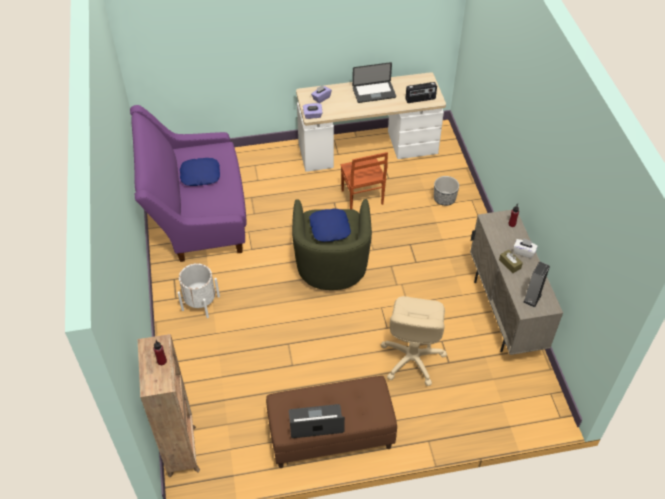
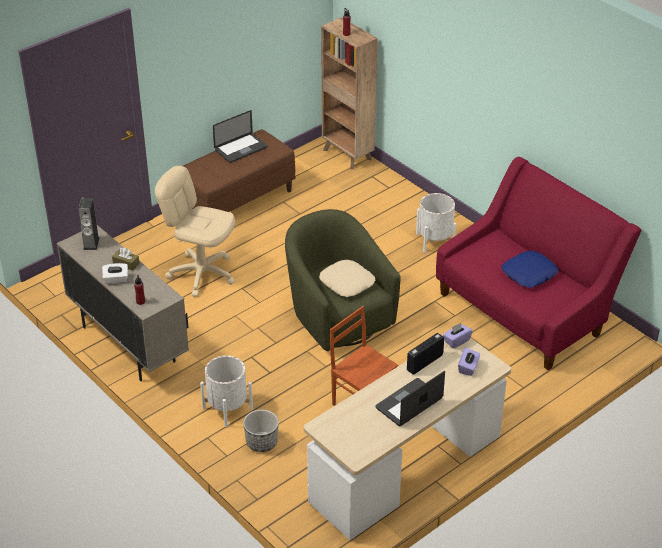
camera: 150 degrees right, 10 degrees down
purple sofa [130,105,246,262] -> red sofa [436,157,642,370]
blue pillow [309,208,351,242] -> beige pillow [319,260,375,297]
beige office chair [381,296,447,386] -> beige office chair turned 45 degrees counterclockwise [155,166,235,297]
radio [405,82,437,103] -> radio moved to [407,333,444,375]
none -> white planter [200,355,253,427]

